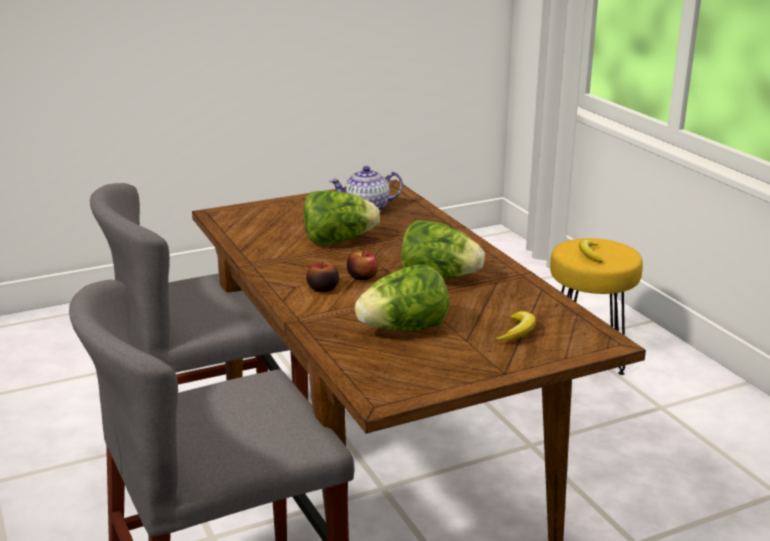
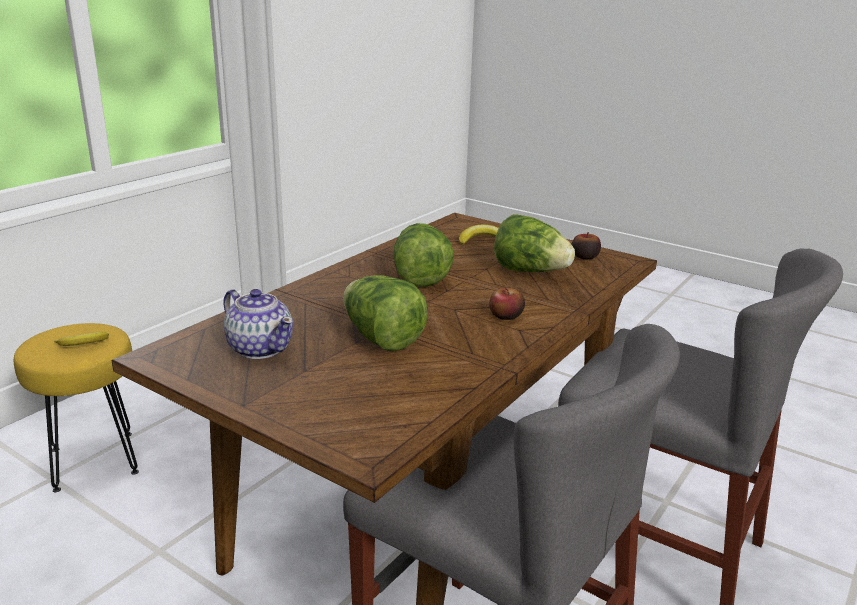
camera: 120 degrees left, 0 degrees up
apple [347,251,378,280] -> apple moved to [572,232,601,259]

